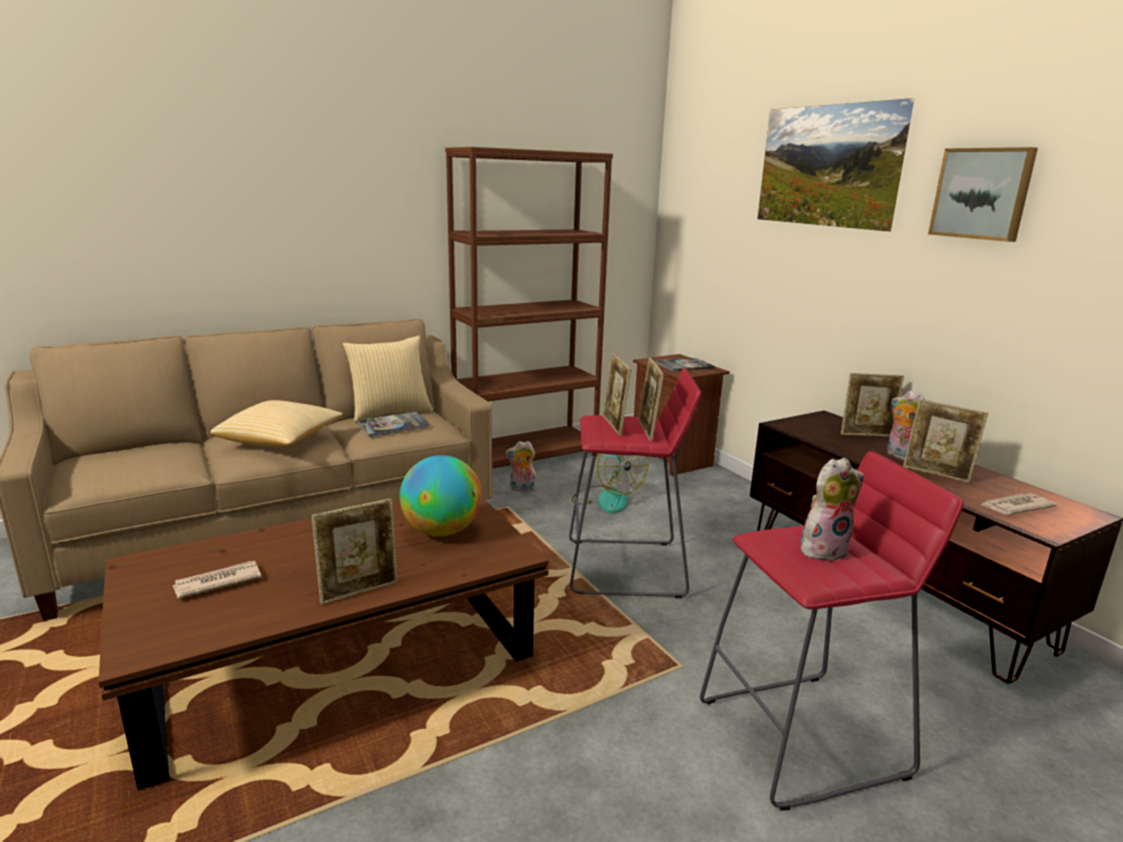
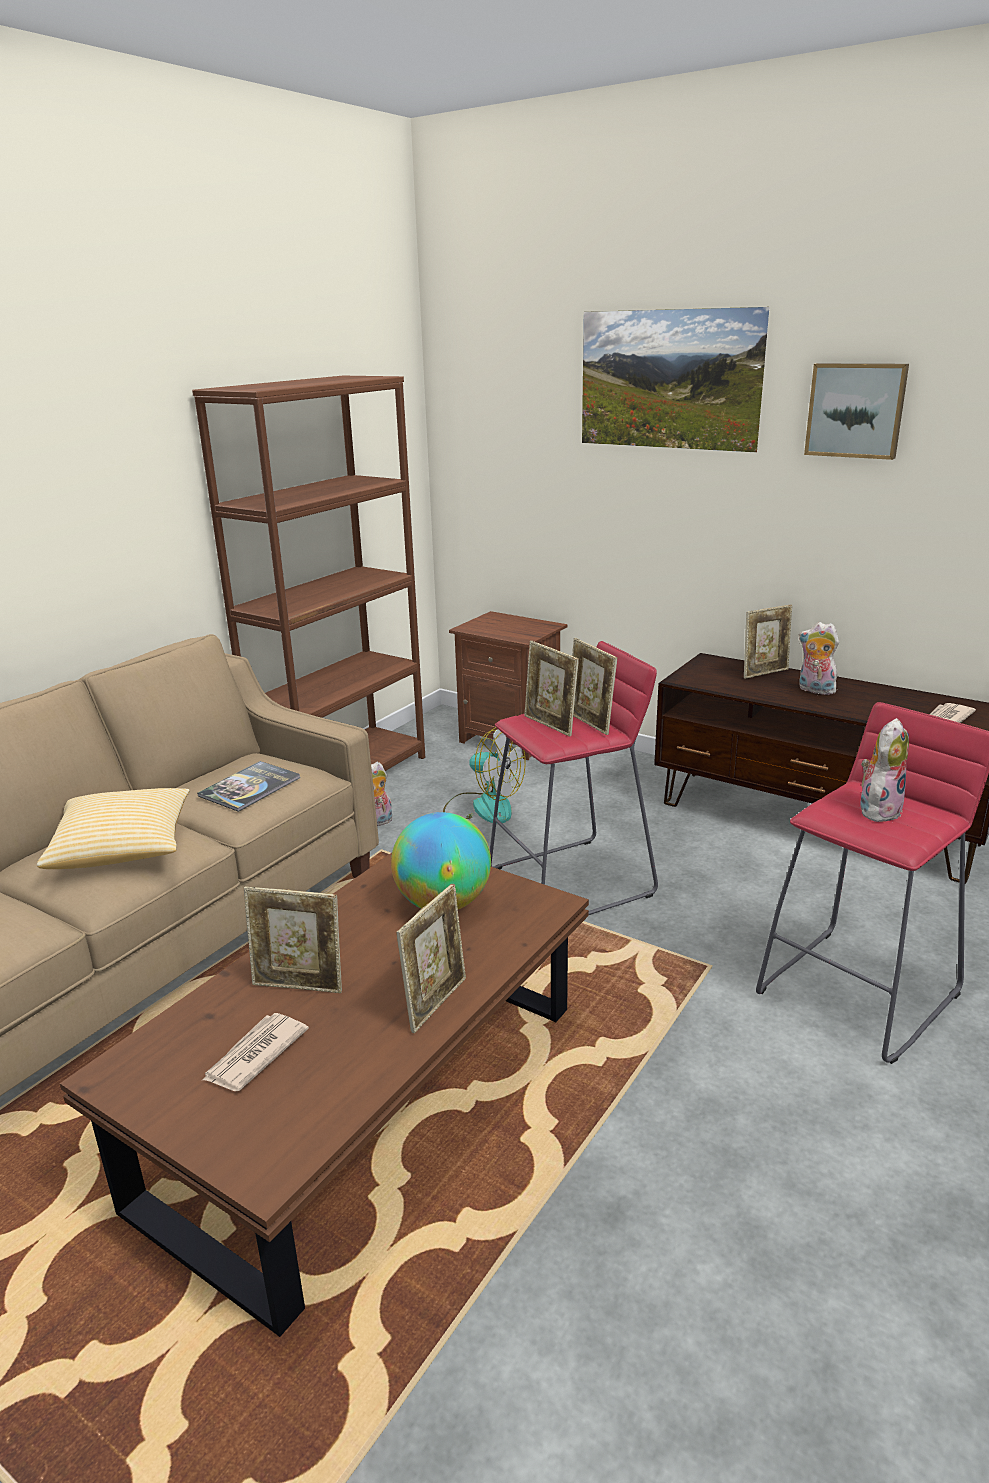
camera: 25 degrees left, 5 degrees up
pillow [343,335,433,423] -> none
book [655,358,715,371] -> none
picture frame [903,399,988,483] -> picture frame moved to [244,887,342,993]

